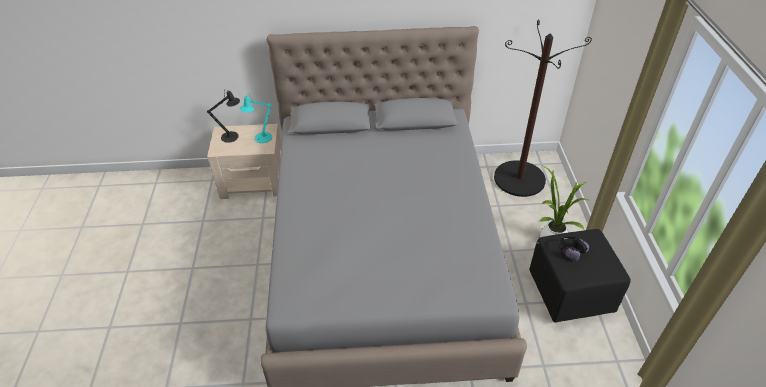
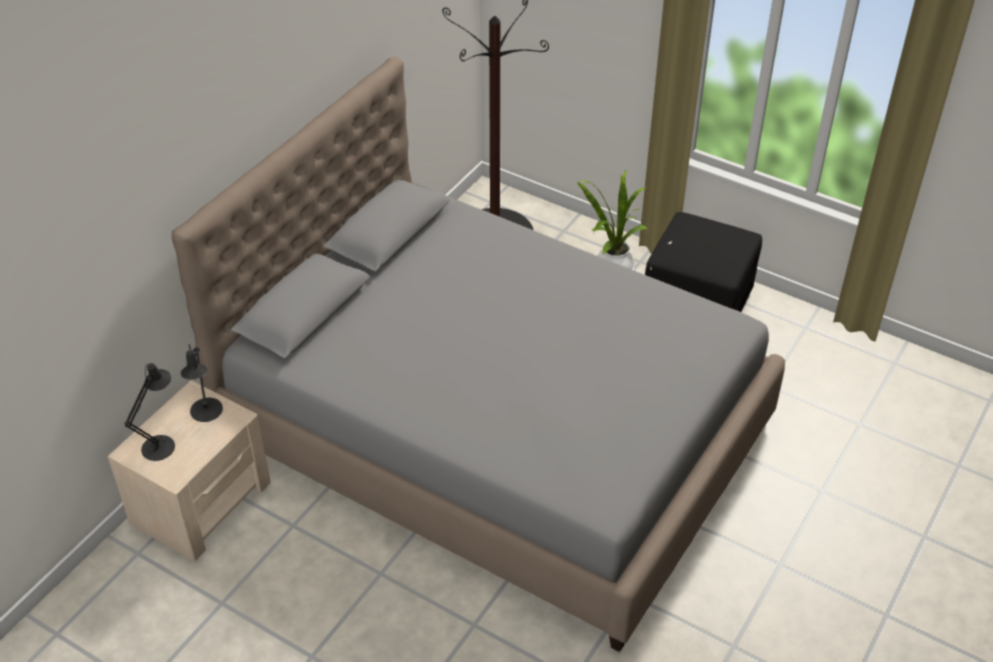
camera: 55 degrees left, 0 degrees up
turquoise table lamp [240,93,272,143] -> black table lamp [181,344,223,422]
headphones [558,236,589,261] -> none

